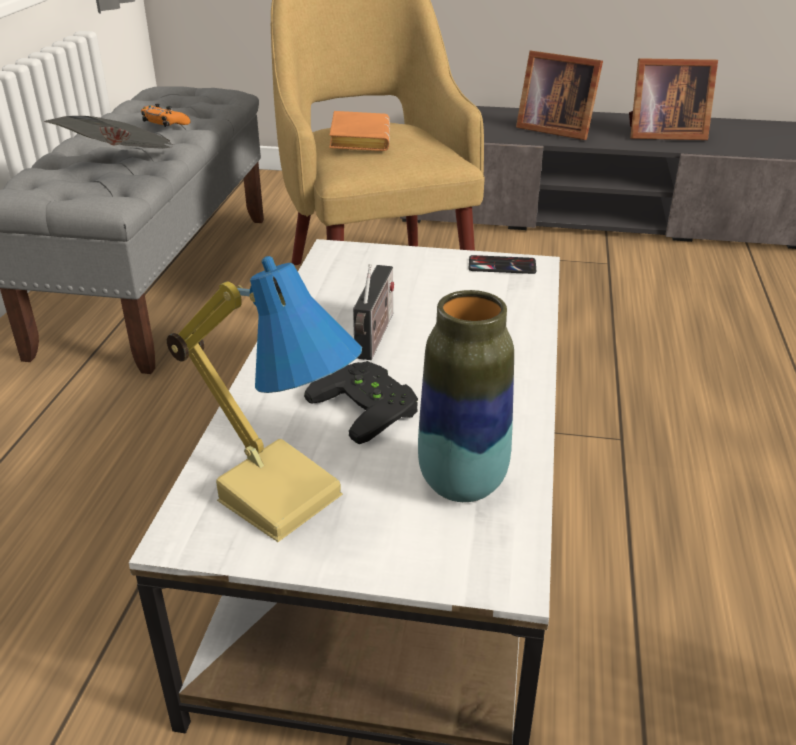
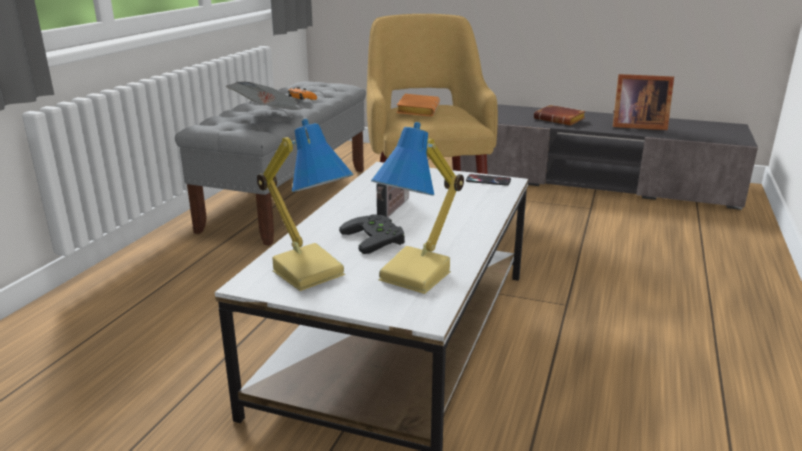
camera: 10 degrees right, 10 degrees down
vase [418,290,514,502] -> table lamp [371,122,464,294]
picture frame [516,50,603,140] -> brown book [534,105,586,126]

